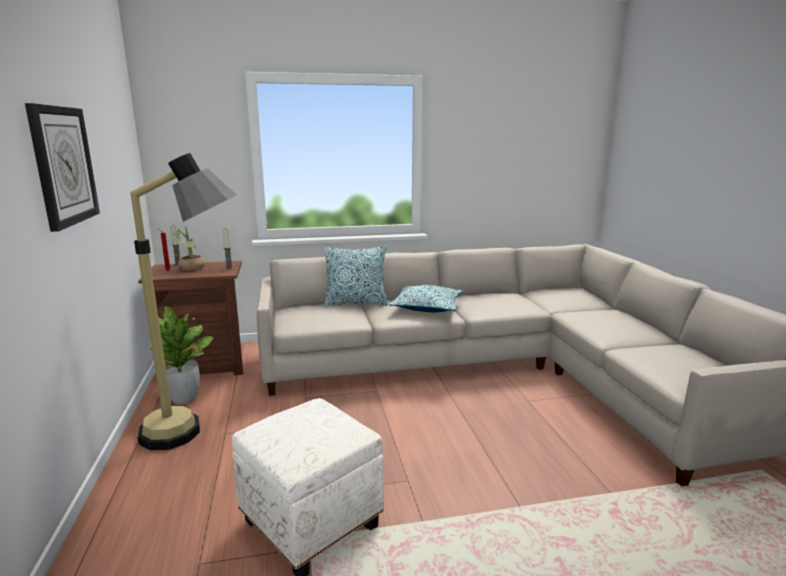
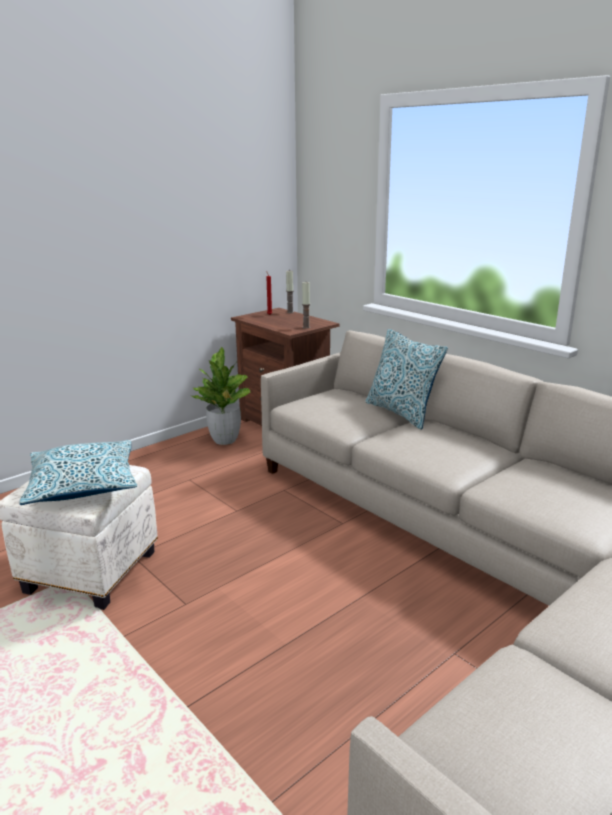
camera: 60 degrees right, 5 degrees up
wall clock [25,103,100,232] -> none
floor lamp [130,153,236,450] -> none
potted plant [173,226,205,271] -> none
pillow [389,285,463,312] -> pillow moved to [20,440,137,505]

